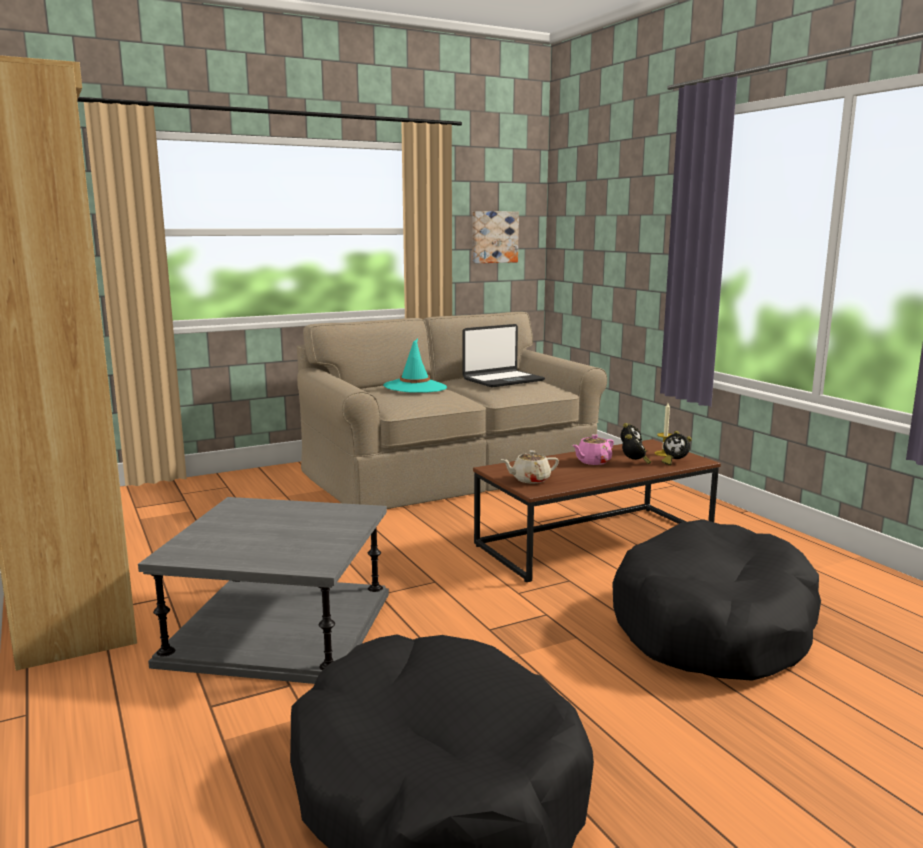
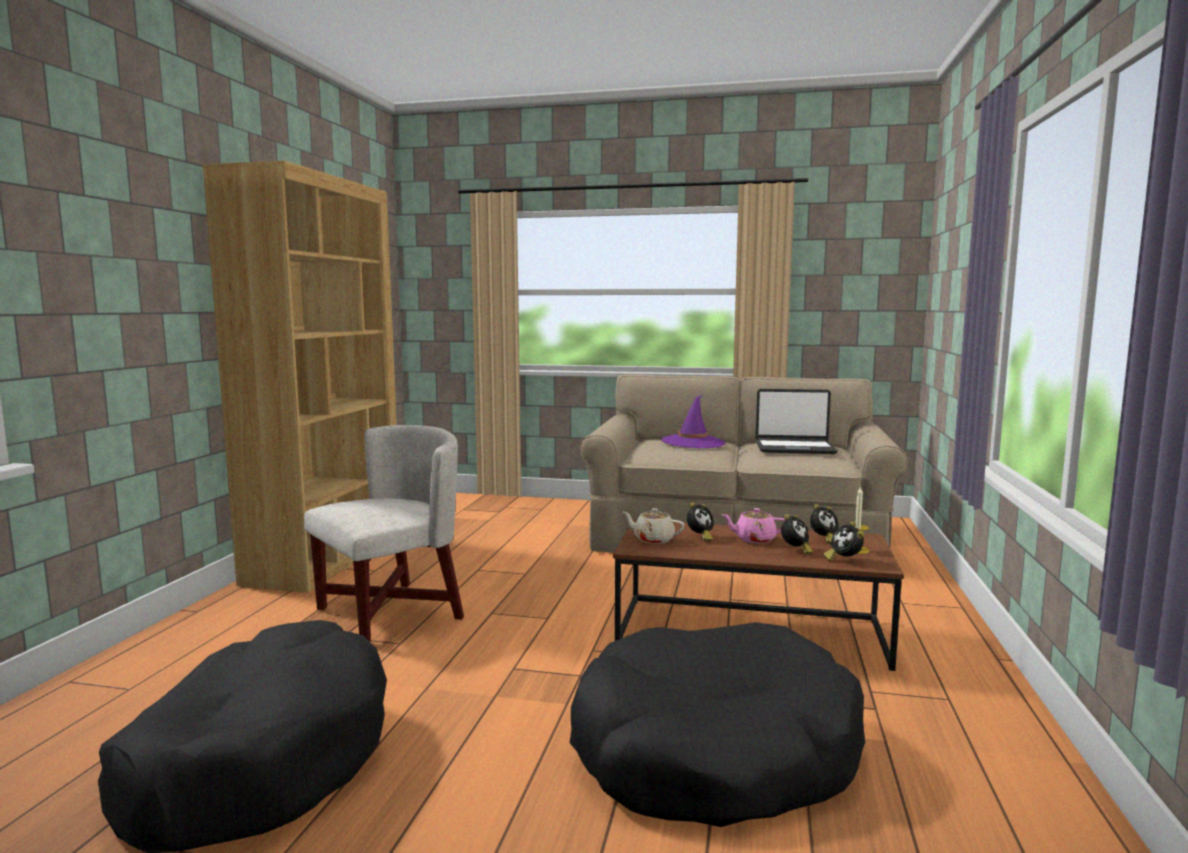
camera: 40 degrees right, 5 degrees down
grey side table [138,497,389,684] -> white armchair [304,425,464,642]
turquoise hat [383,339,447,393] -> purple hat [661,394,725,448]
picture [472,211,519,263] -> none
none -> alarm clock [687,502,714,541]

